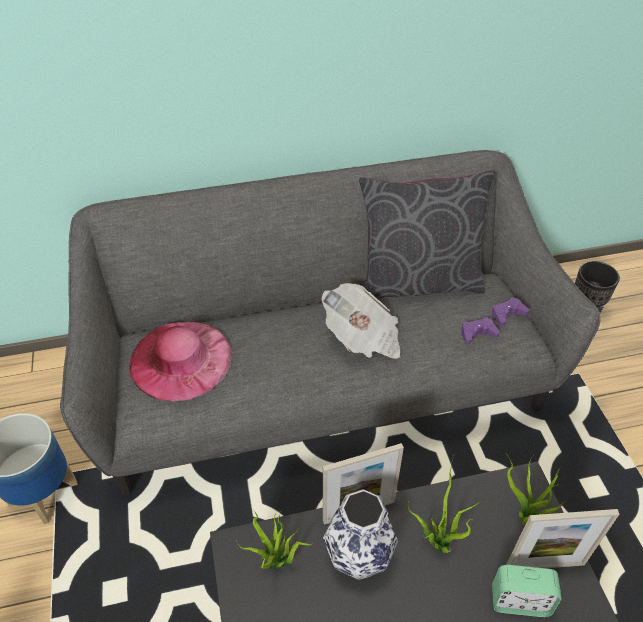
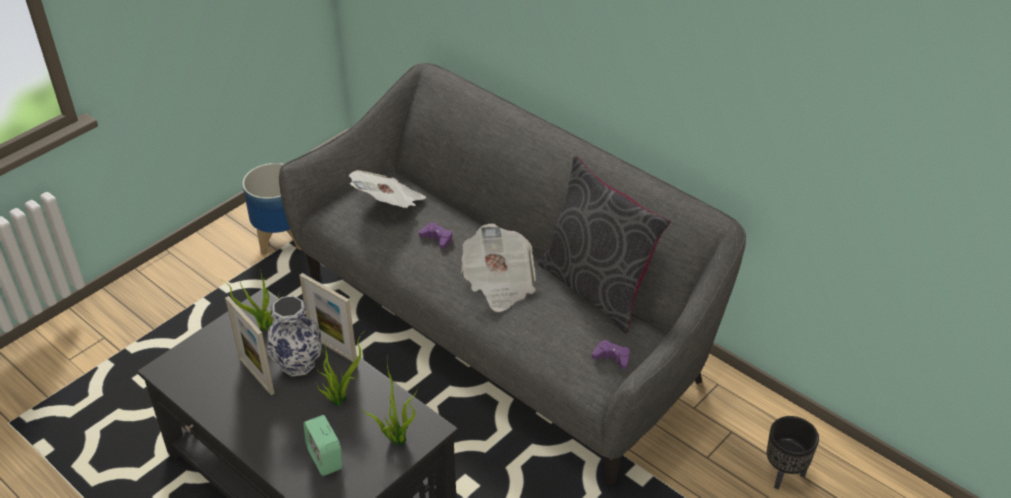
camera: 55 degrees right, 5 degrees down
pink hat [129,322,232,401] -> newspaper [349,170,426,208]
purple game controller [461,317,500,344] -> purple game controller moved to [419,222,453,249]
picture frame [506,509,619,568] -> picture frame moved to [225,296,275,395]

